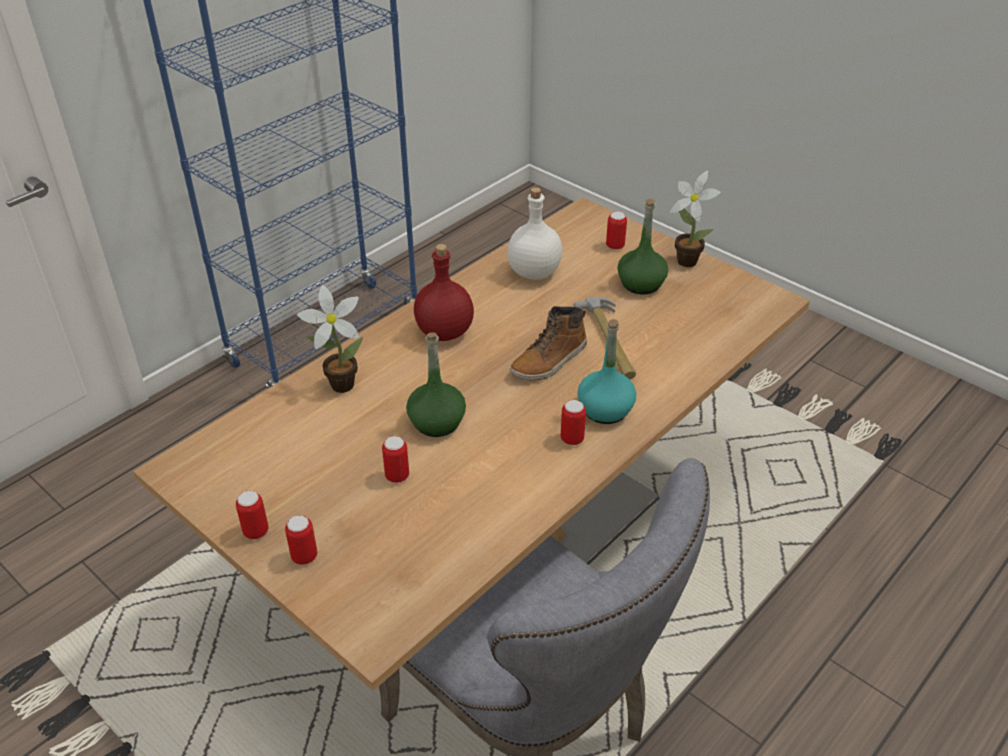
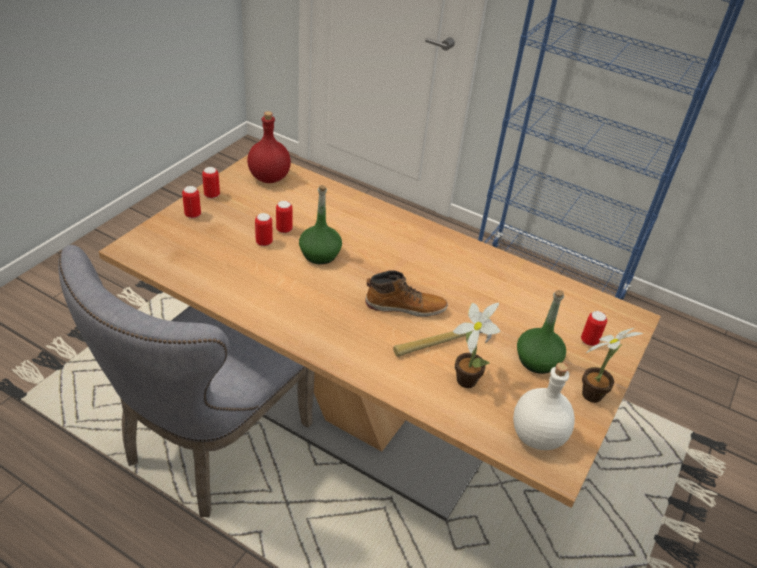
camera: 75 degrees right, 0 degrees up
potted plant [297,285,363,393] -> potted plant moved to [453,303,500,388]
red bottle [414,244,474,341] -> red bottle moved to [247,111,291,183]
white bottle [507,187,562,280] -> white bottle moved to [513,363,575,450]
boot [510,306,587,380] -> boot turned 150 degrees clockwise [365,271,448,317]
can [561,400,586,445] -> can moved to [276,201,293,233]
turquoise bottle [577,319,636,424] -> none

